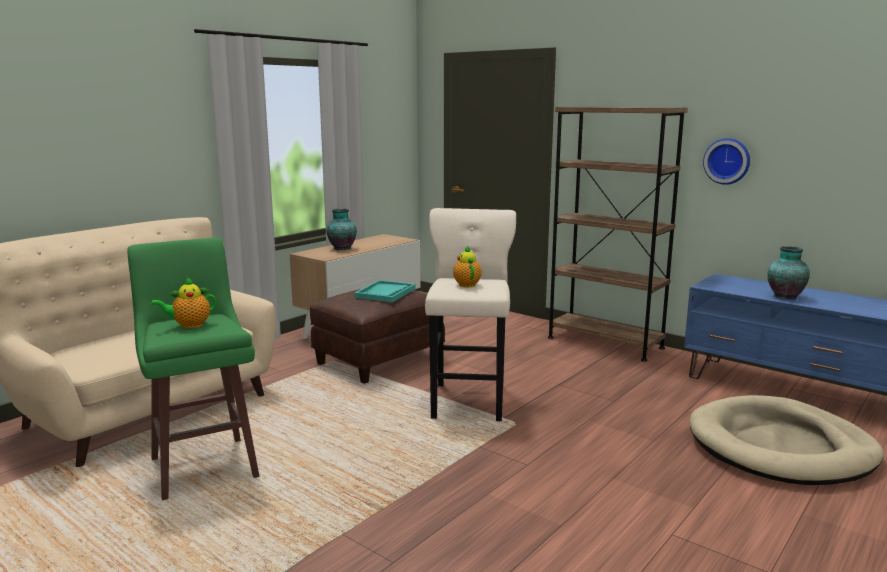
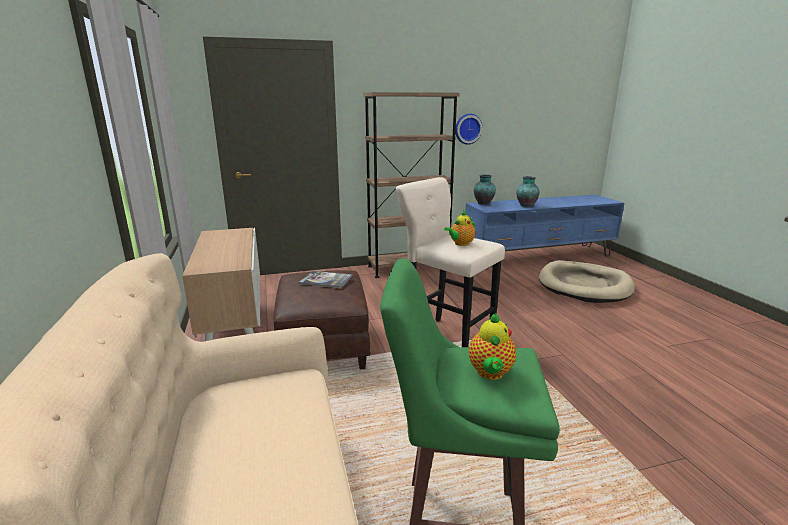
camera: 55 degrees left, 5 degrees up
vase [326,208,357,250] -> vase moved to [474,174,496,205]
turquoise tray [355,280,415,302] -> book [299,271,352,288]
teapot [453,245,482,287] -> teapot turned 60 degrees counterclockwise [444,210,475,246]

